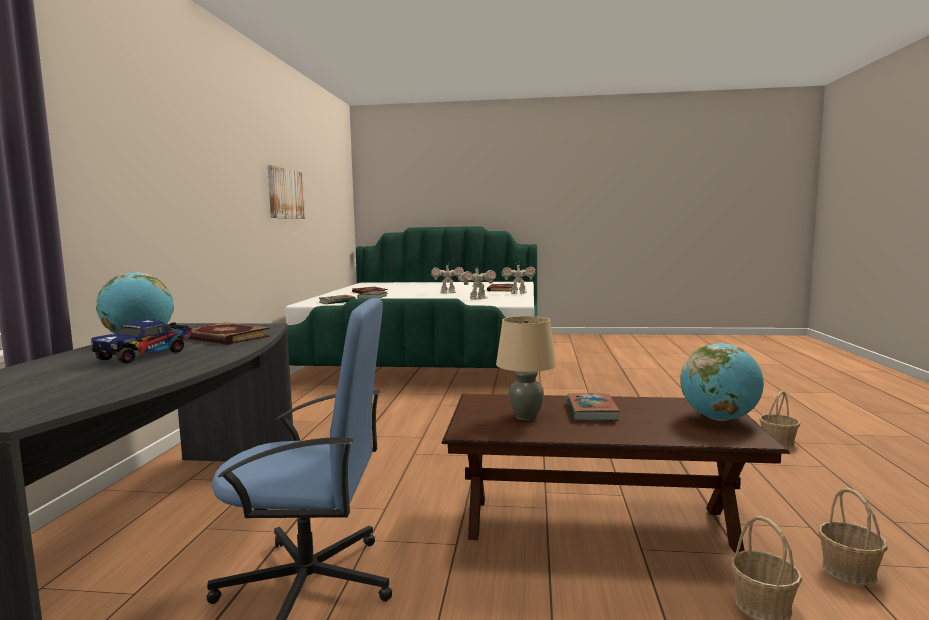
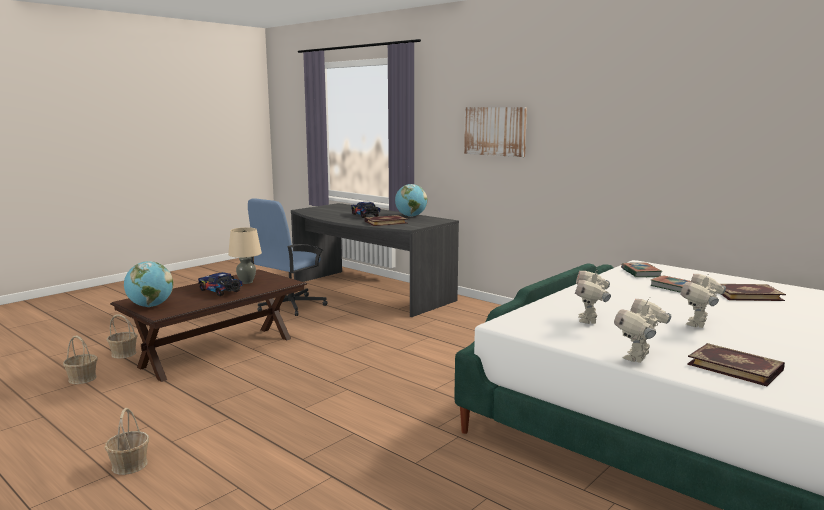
camera: 125 degrees right, 5 degrees up
picture [268,165,305,219] -> picture moved to [464,107,527,157]
book [566,393,620,421] -> toy truck [198,272,243,296]

